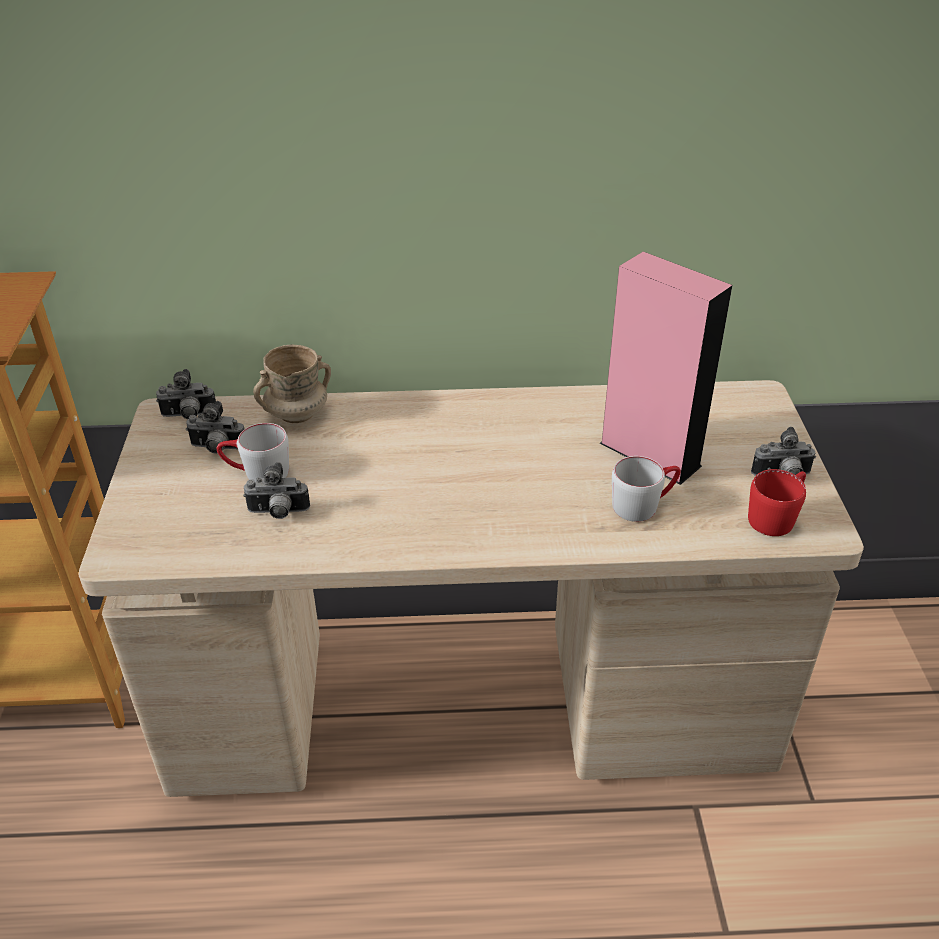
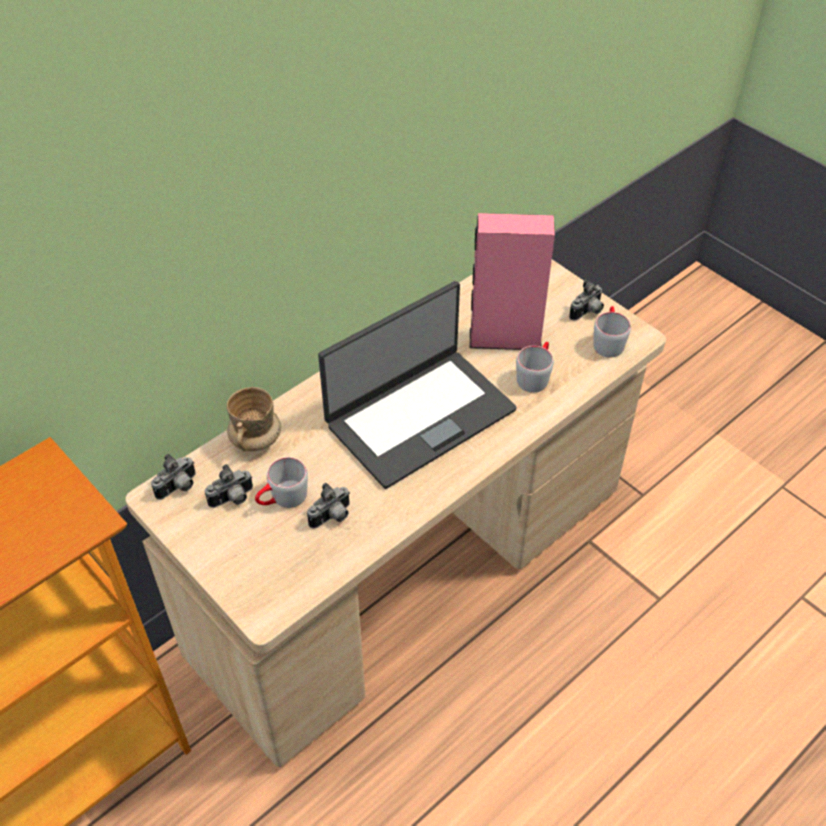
camera: 40 degrees left, 10 degrees up
red mug [748,469,806,536] -> grey mug [593,306,631,358]
none -> laptop [318,281,517,489]

